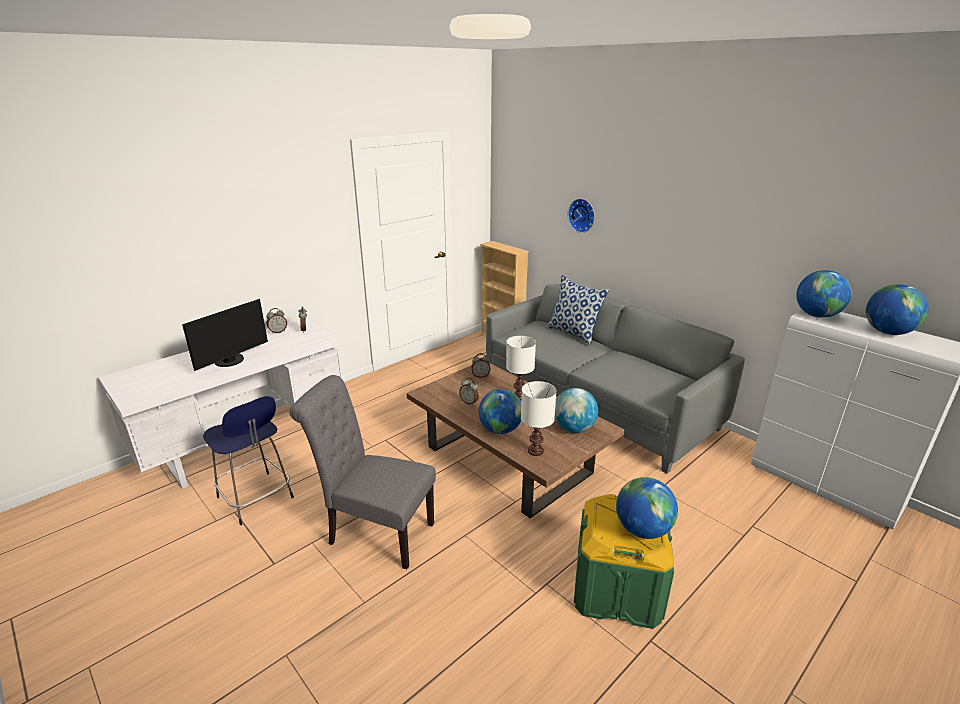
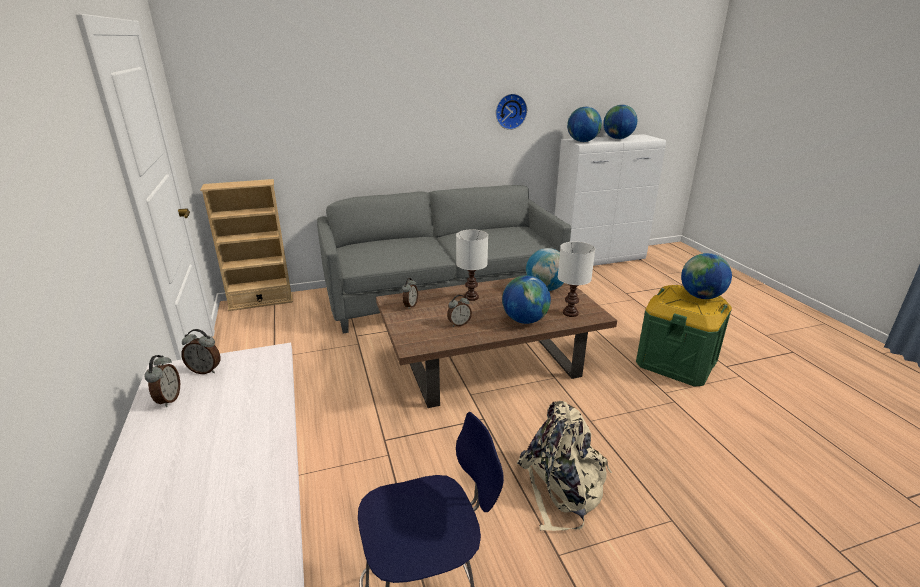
camera: 65 degrees left, 0 degrees up
monitor [182,299,268,371] -> none
grey chair [289,375,436,569] -> beige backpack [517,401,612,531]
pillow [547,275,609,345] -> none
wall clock [568,198,595,233] -> wall clock moved to [496,94,527,130]

